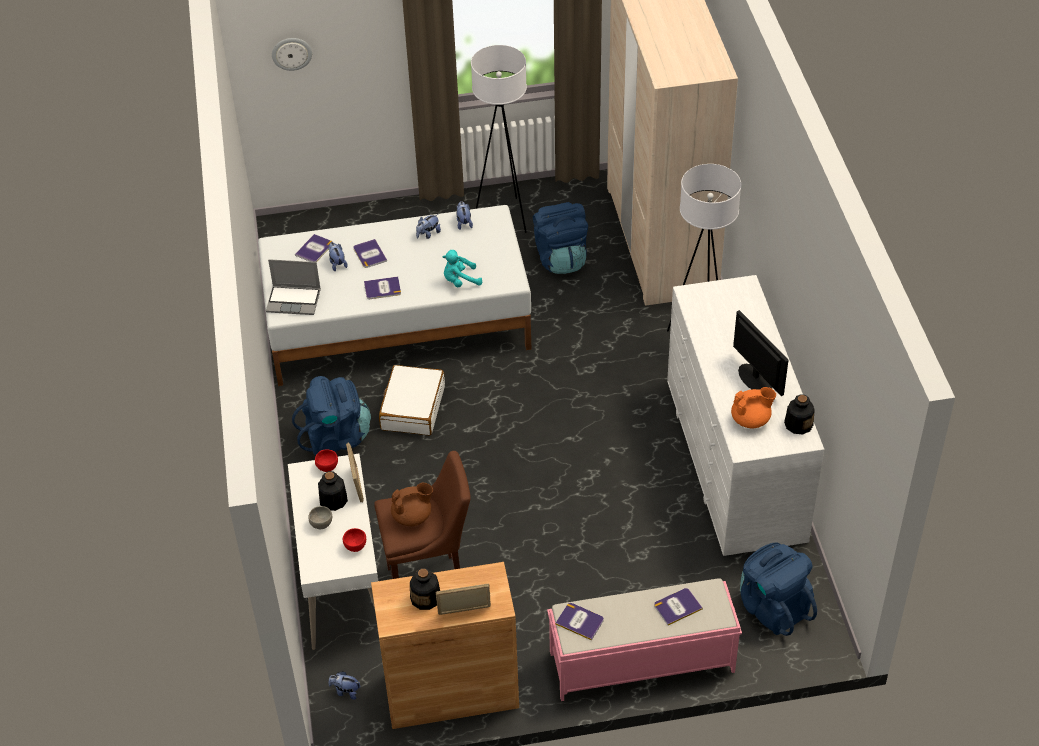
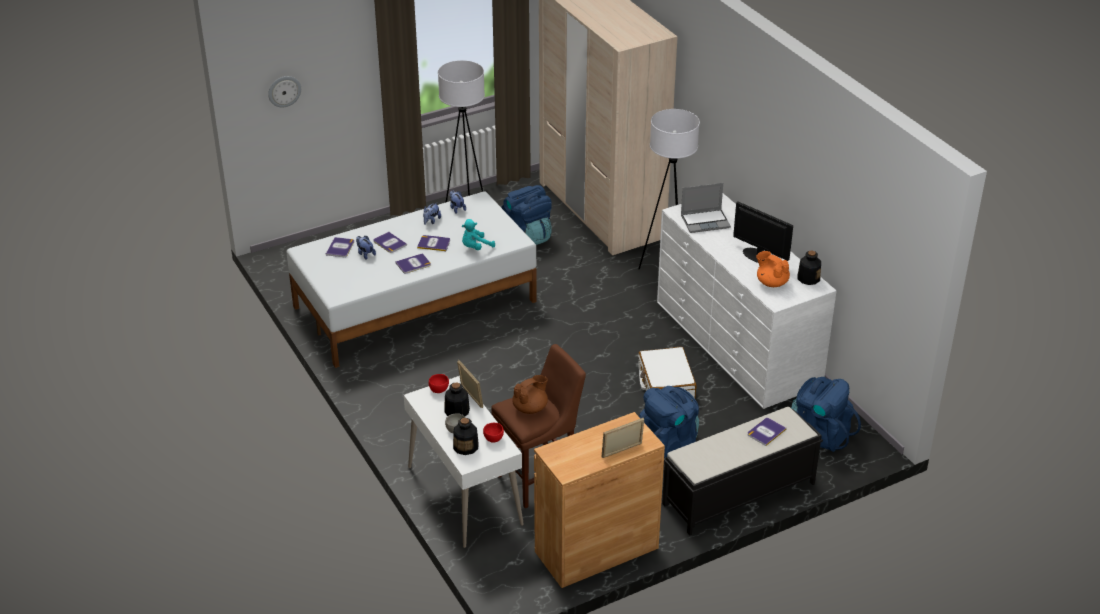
camera: 20 degrees left, 10 degrees down
laptop [266,259,321,315] -> laptop moved to [681,183,731,233]
blue backpack [292,376,371,455] -> blue backpack moved to [639,386,699,458]
plush toy [328,671,361,700] -> none
white suitcase [379,365,445,435] -> white suitcase moved to [638,347,697,398]
bottle [410,568,440,610] -> bottle moved to [453,418,479,455]
pink bench [547,578,742,701] -> black bench [662,407,823,536]
book [555,603,604,640] -> book moved to [417,235,450,251]
orange teapot [731,387,776,428] -> orange teapot turned 105 degrees counterclockwise [756,251,790,287]

